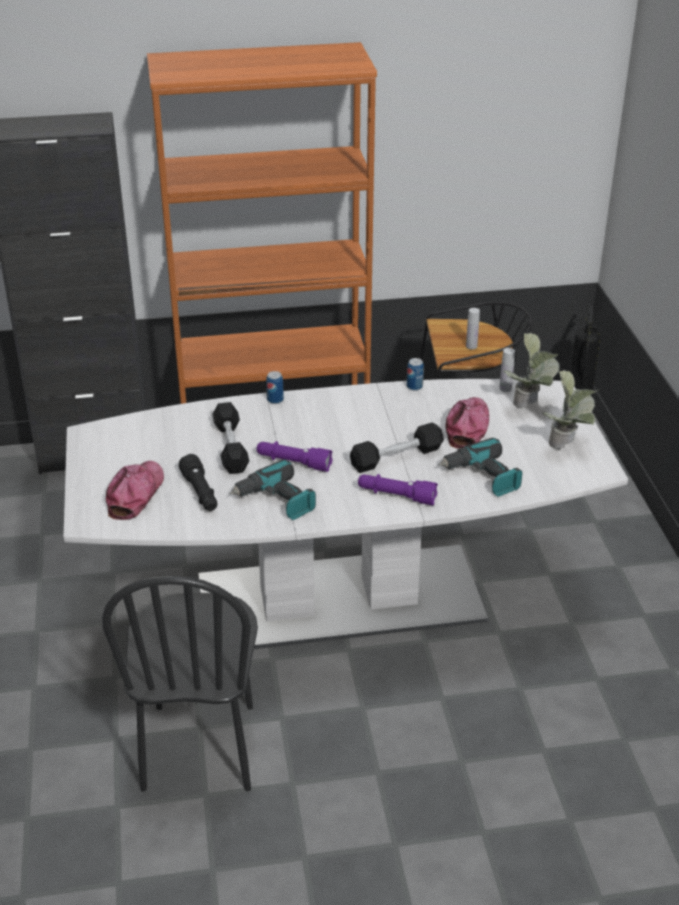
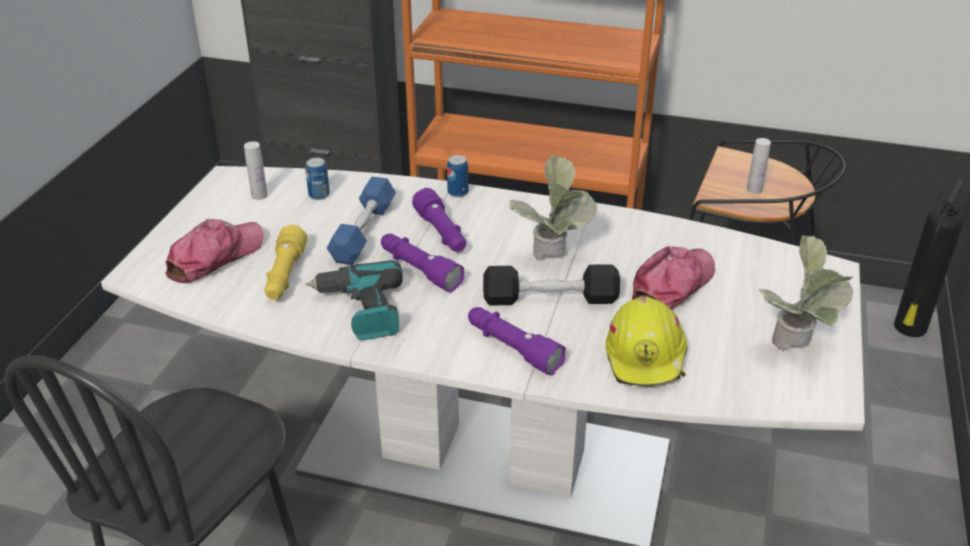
camera: 25 degrees right, 0 degrees up
black flashlight [179,454,217,511] -> yellow flashlight [264,225,307,300]
black dumbbell [212,402,249,474] -> blue dumbbell [327,177,396,265]
can [407,358,424,391] -> can moved to [306,158,330,200]
power drill [438,438,522,497] -> yellow hard hat [605,296,687,387]
white bottle [499,348,515,392] -> white bottle moved to [244,141,268,200]
potted plant [503,333,559,409] -> potted plant moved to [509,155,597,259]
none -> purple flashlight [412,188,466,252]

